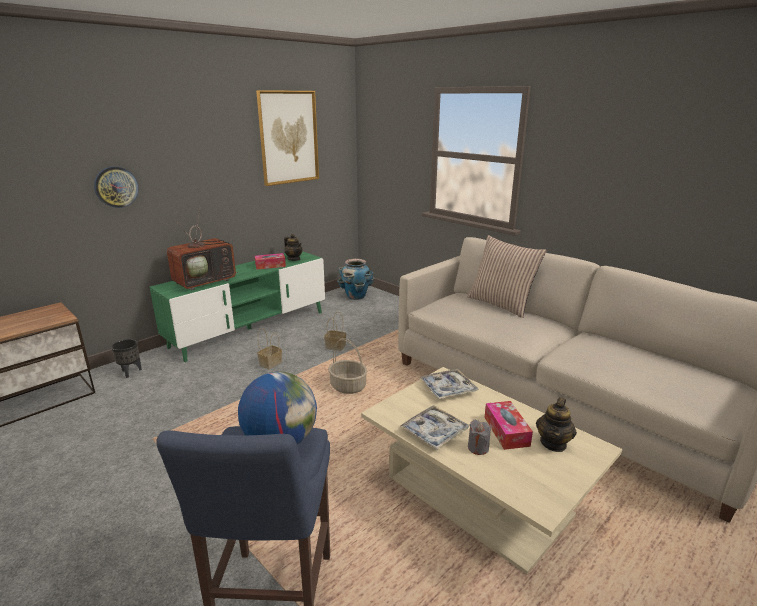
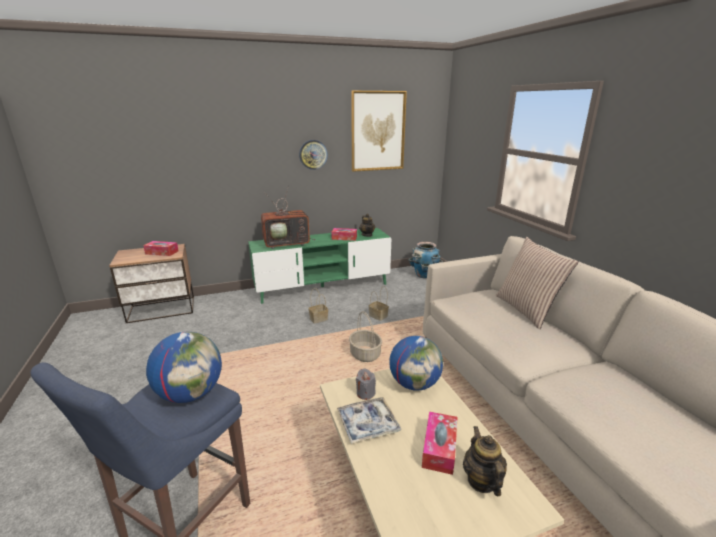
camera: 25 degrees right, 0 degrees up
wall clock [94,166,139,208] -> wall clock moved to [299,140,328,170]
black planter [111,339,142,378] -> none
tray [419,369,478,399] -> globe [390,336,443,391]
grey candle [468,420,491,455] -> grey candle moved to [356,368,376,400]
teapot [536,397,577,452] -> teapot turned 120 degrees clockwise [463,426,507,496]
none -> tissue box [143,241,179,256]

